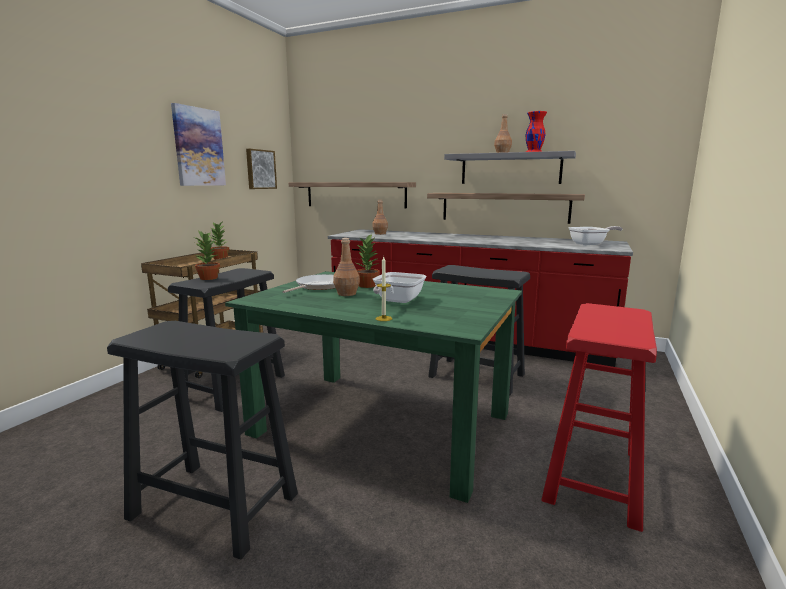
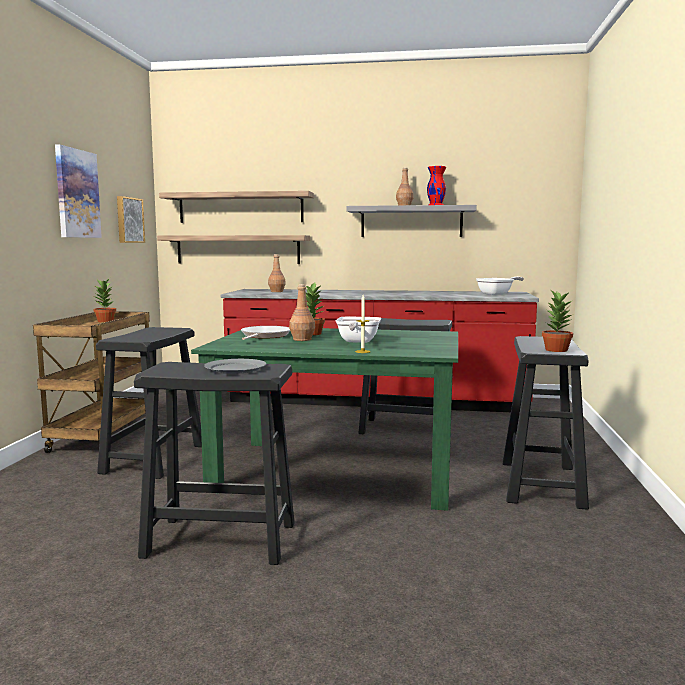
camera: 15 degrees left, 5 degrees down
potted plant [194,230,220,280] -> potted plant moved to [542,291,573,352]
shelf [427,193,585,224] -> shelf moved to [159,191,314,223]
red stool [541,303,657,532] -> black stool [502,336,589,510]
none -> grey plate [204,359,267,374]

